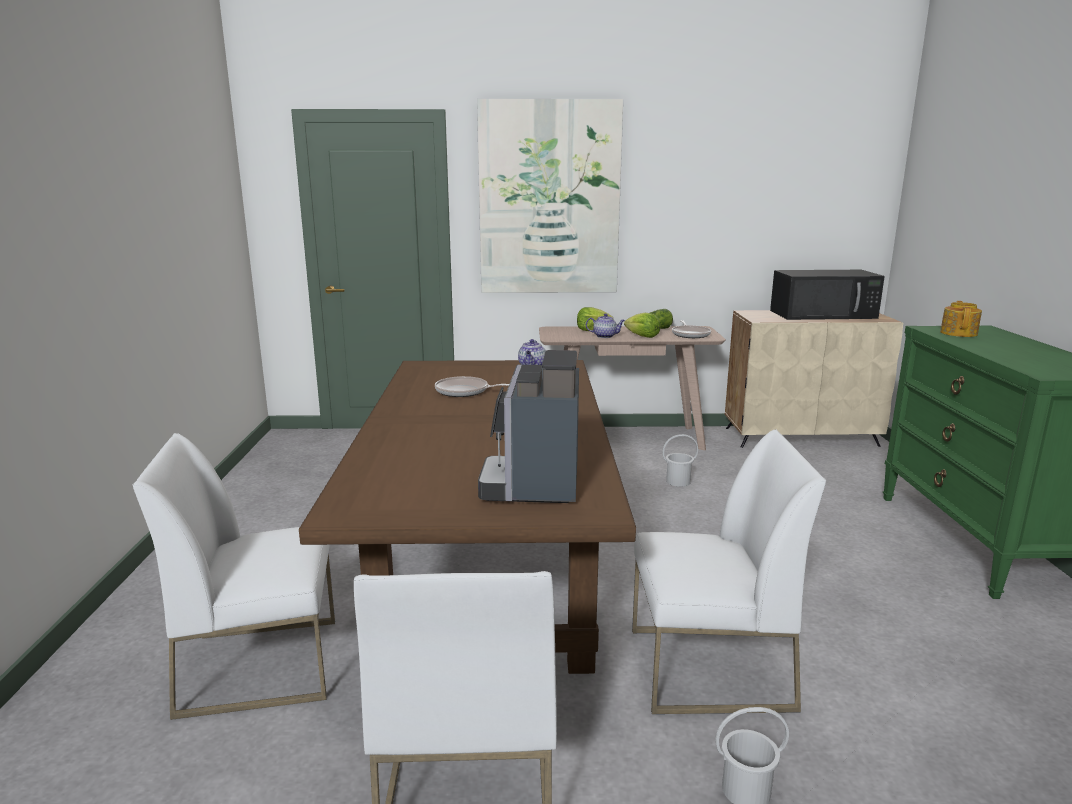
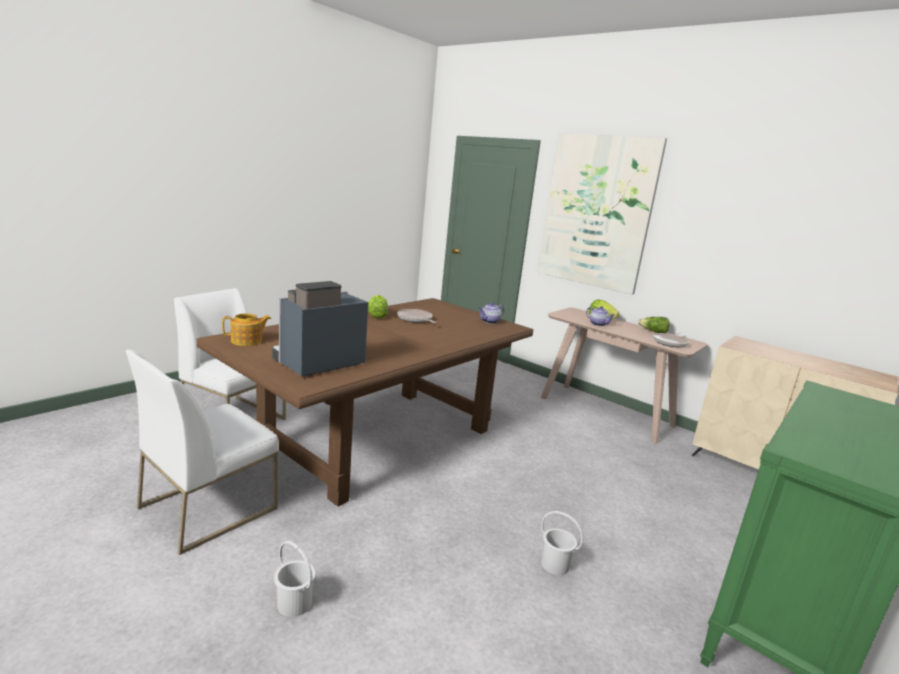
camera: 40 degrees right, 0 degrees up
lettuce [624,313,660,338] -> lettuce moved to [368,295,388,318]
white chair [632,430,826,714] -> none
white bucket [662,434,698,487] -> white bucket moved to [541,511,584,575]
black microwave [770,270,885,320] -> none
teapot [940,301,982,337] -> teapot moved to [222,313,271,346]

